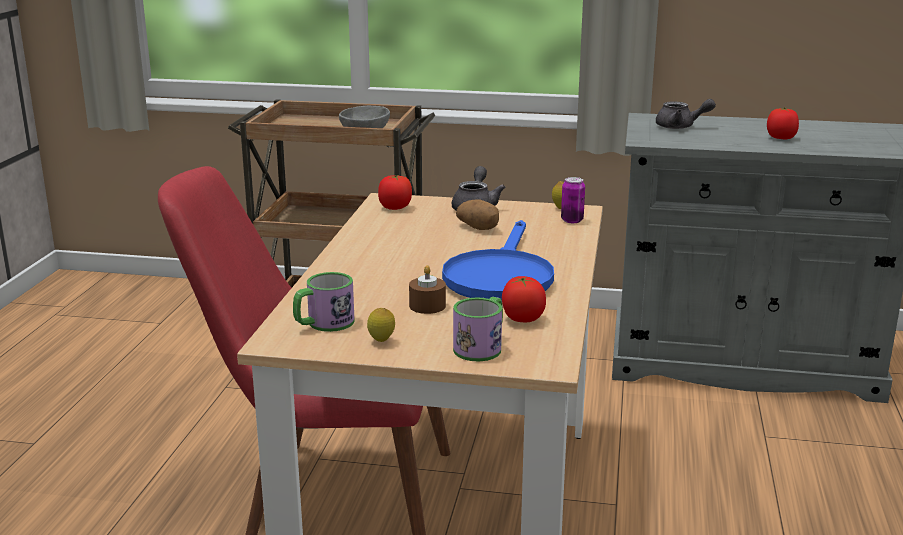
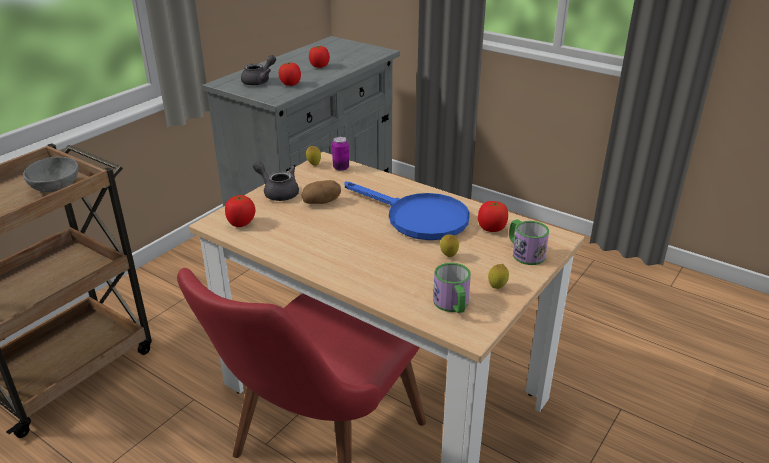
camera: 65 degrees left, 10 degrees up
brown candle [409,265,446,314] -> lemon [440,234,459,257]
none -> tomato [279,62,301,86]

